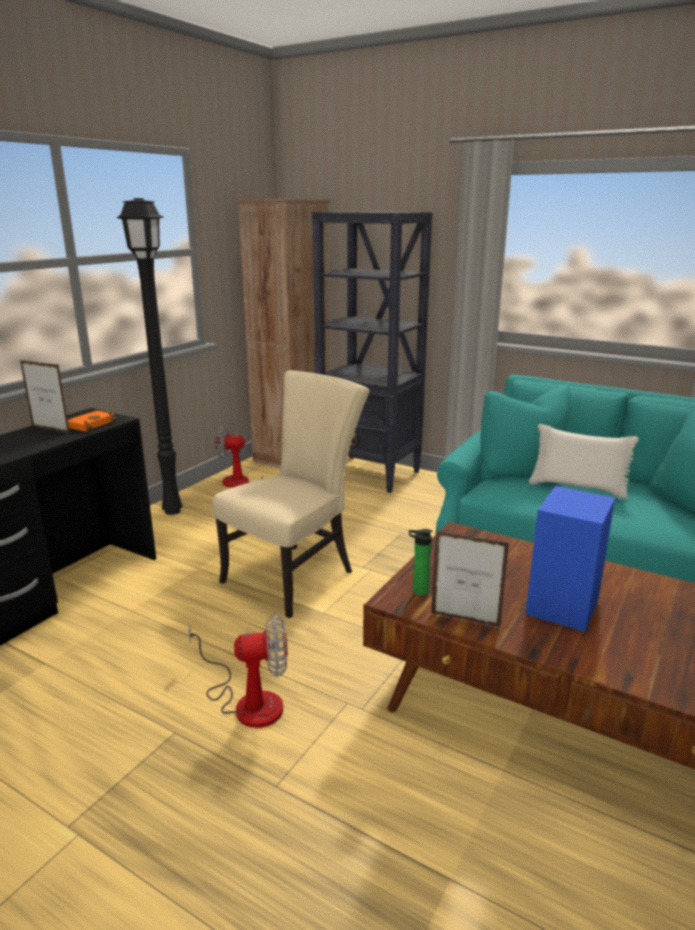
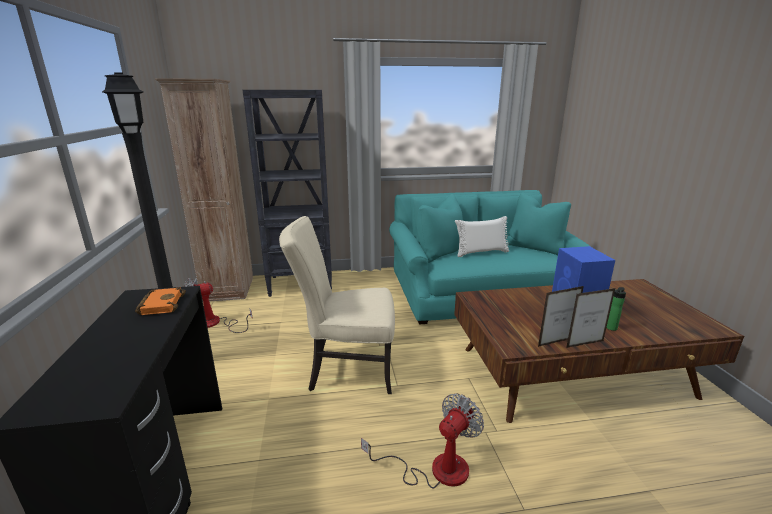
camera: 40 degrees left, 0 degrees up
picture frame [20,360,70,433] -> picture frame moved to [566,288,615,348]
beige chair [212,371,370,618] -> beige chair turned 90 degrees counterclockwise [279,216,395,394]
bottle [409,529,432,596] -> bottle moved to [606,287,626,331]

